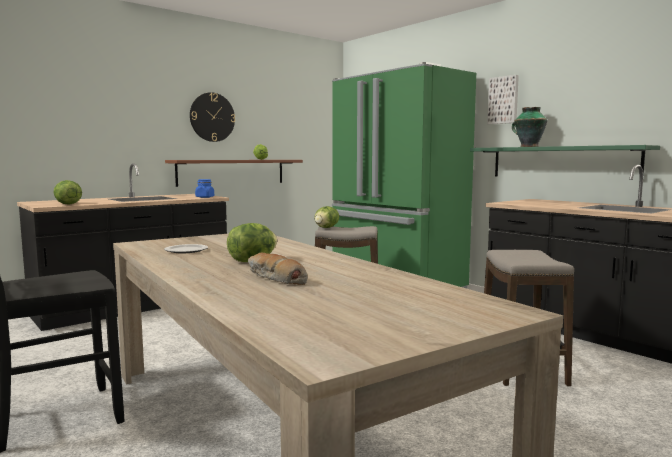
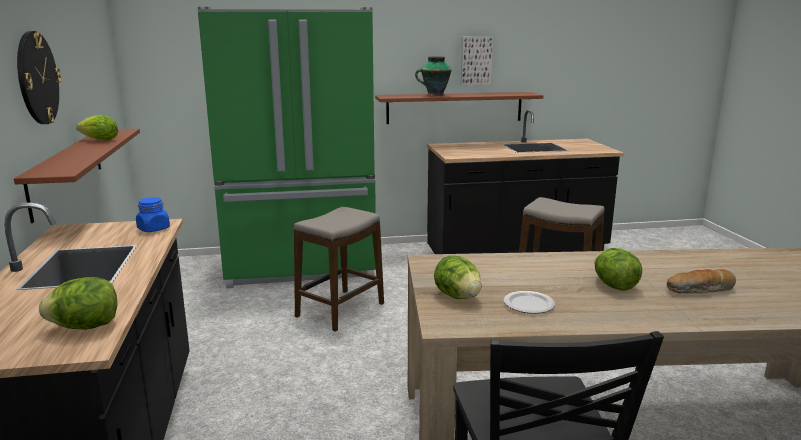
camera: 60 degrees left, 10 degrees up
lettuce [314,206,339,228] -> lettuce moved to [434,256,482,299]
green shelf [470,145,660,176] -> brown shelf [375,92,543,124]
picture [487,75,519,124] -> picture moved to [461,37,493,85]

